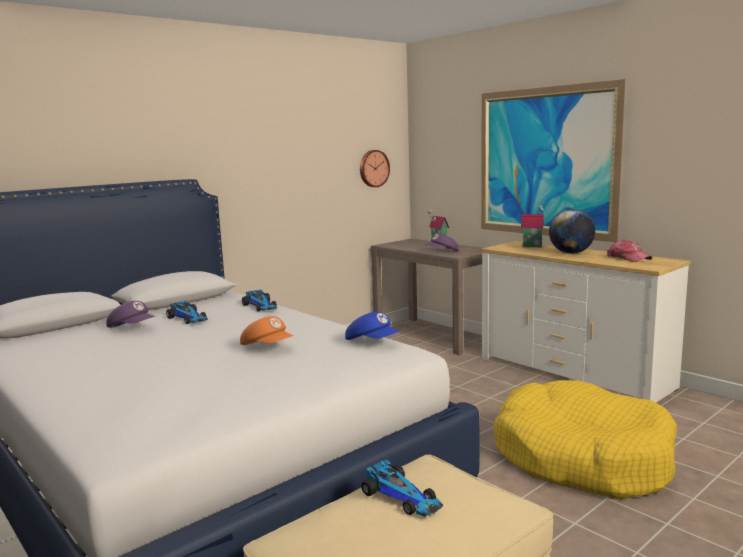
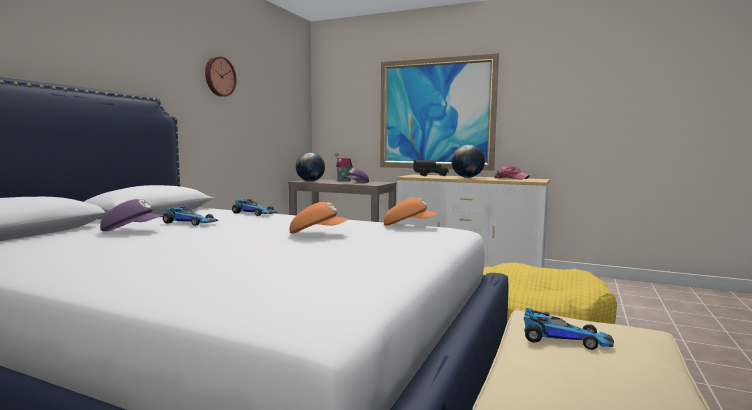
camera: 25 degrees left, 5 degrees down
blue cap [345,312,399,340] -> orange cap [384,197,438,226]
wall clock [360,150,390,187] -> wall clock moved to [205,56,237,97]
toy house [521,205,545,247] -> toy truck [413,160,449,176]
none -> globe [296,152,325,182]

